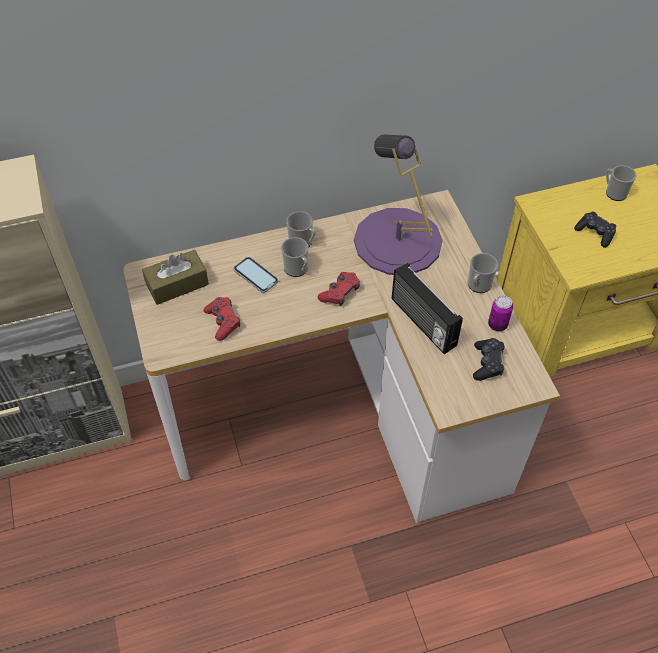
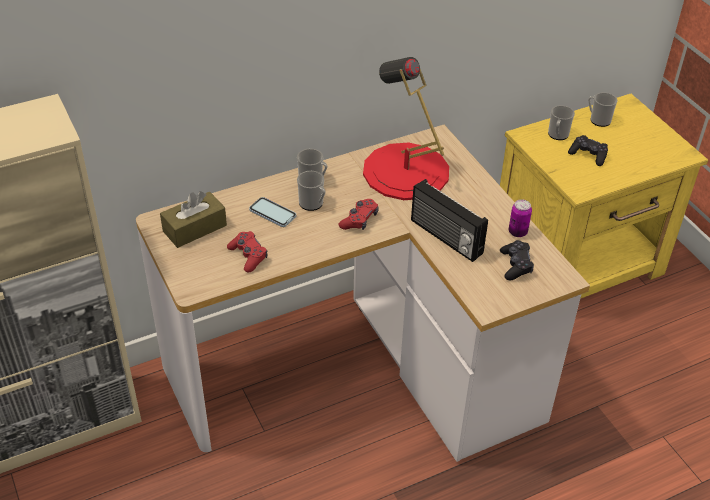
camera: 10 degrees left, 10 degrees down
purple table lamp [354,134,443,275] -> red table lamp [363,57,449,200]
mug [468,253,498,293] -> mug moved to [548,105,575,140]

